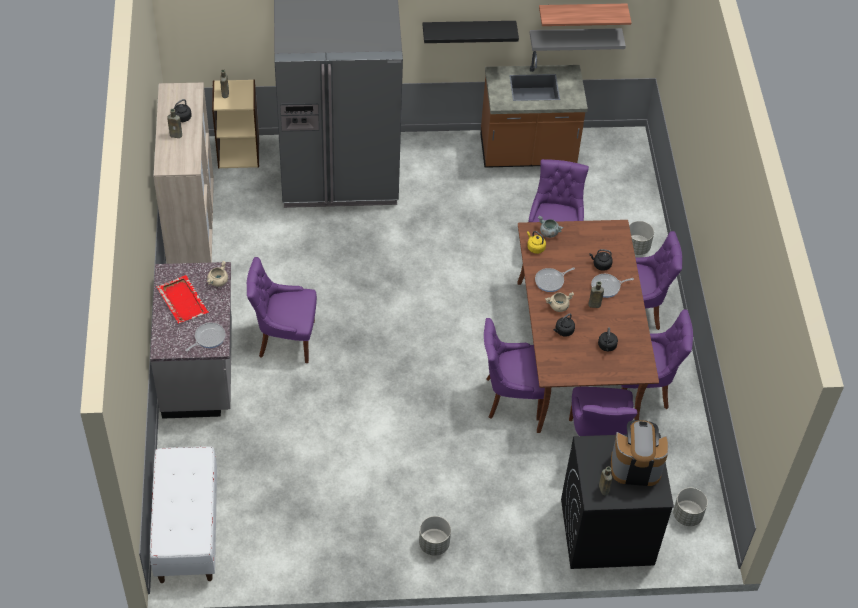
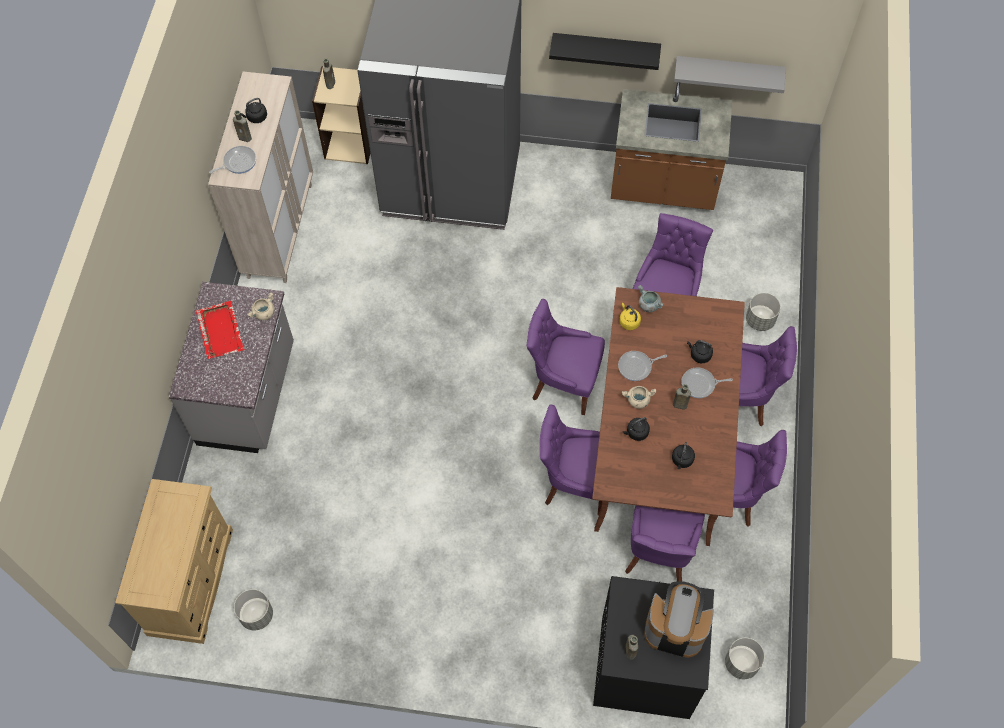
camera: 15 degrees right, 10 degrees up
white bench [150,446,217,583] -> beige dresser [115,479,233,644]
frying pan [185,323,226,351] -> frying pan moved to [209,146,256,174]
purple chair [247,257,317,363] -> purple chair moved to [527,299,605,415]
grey planter [419,516,451,556] -> grey planter moved to [234,589,273,631]
shelf [539,4,632,26] -> none

